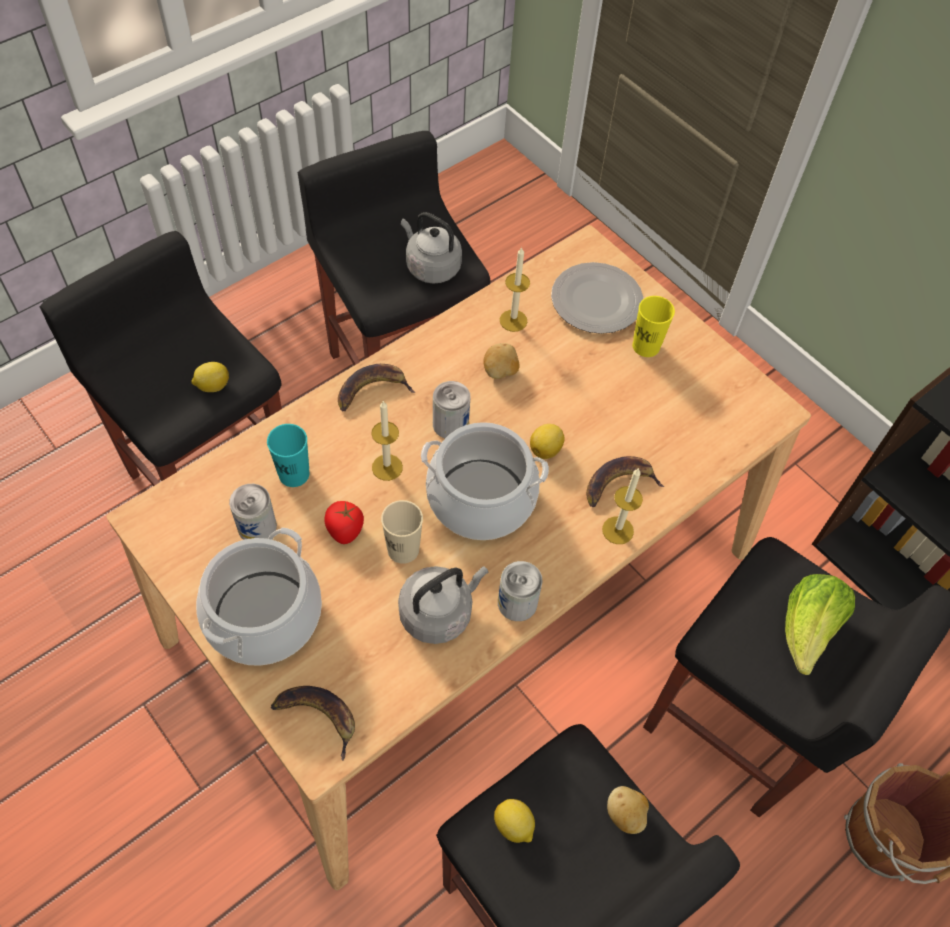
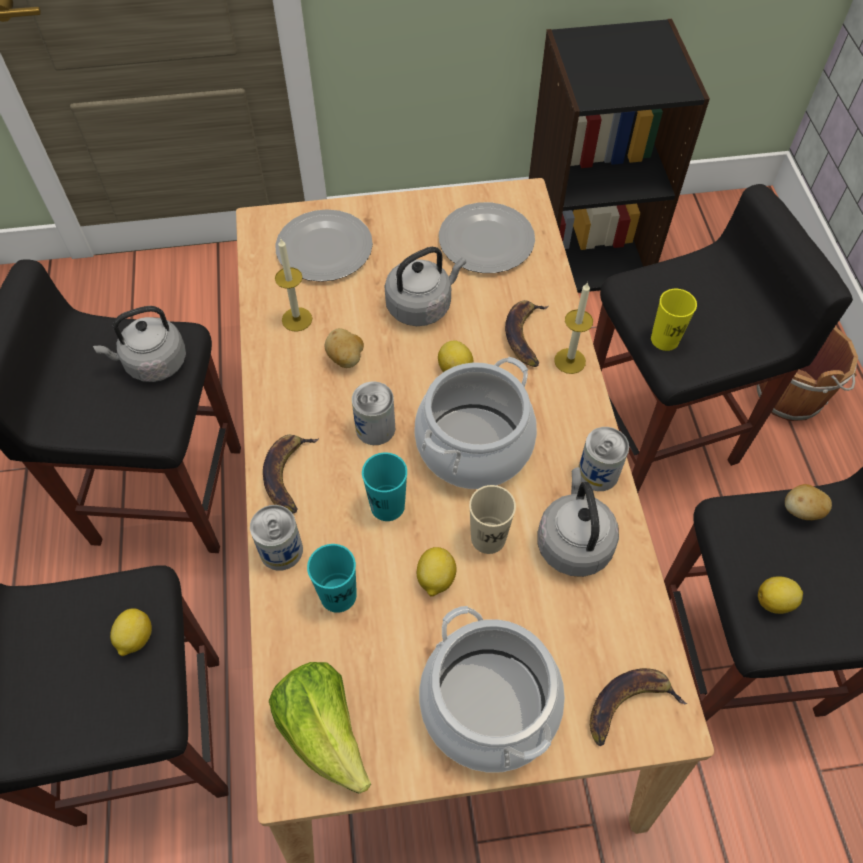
camera: 55 degrees left, 0 degrees up
can [229,484,277,540] -> can moved to [250,505,303,571]
tomato [325,501,364,544] -> lemon [417,547,457,597]
candle [371,401,403,481] -> turquoise cup [362,452,407,521]
yellow cup [632,296,675,357] -> yellow cup moved to [651,289,697,351]
lettuce [785,574,855,675] -> lettuce moved to [269,662,371,794]
none -> grey kettle [385,247,466,326]
none -> plate [439,202,535,273]

